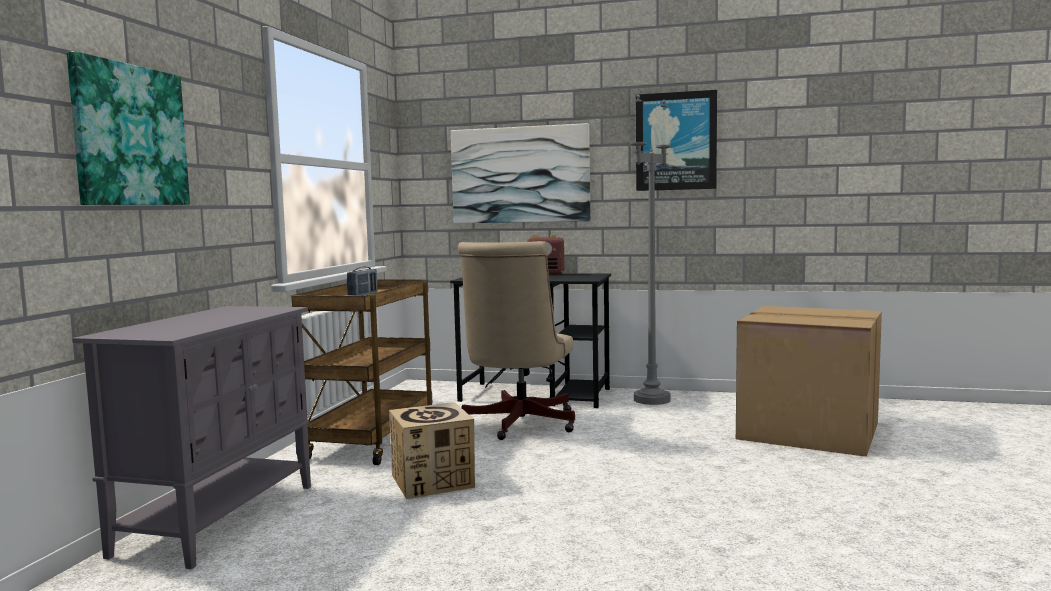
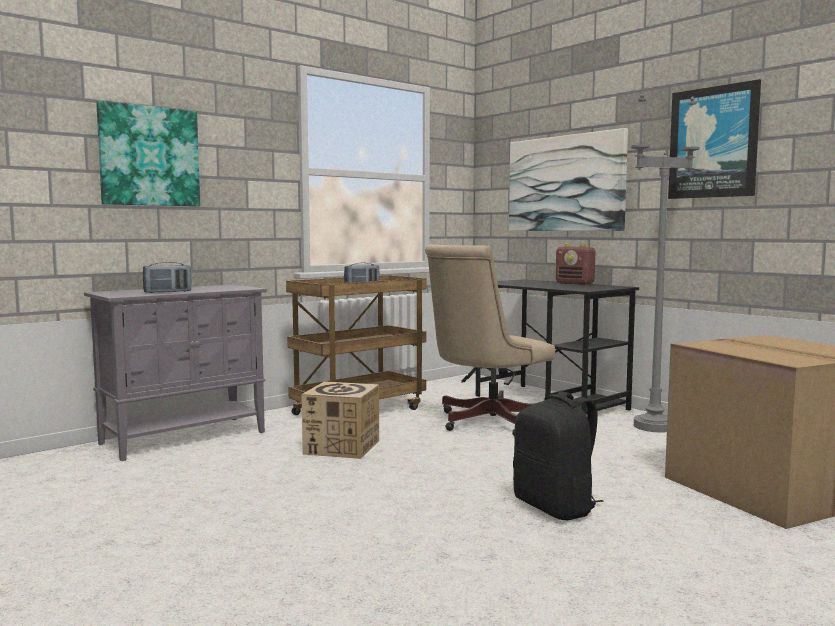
camera: 35 degrees right, 0 degrees up
none -> radio [143,262,191,293]
none -> black backpack [513,391,604,520]

